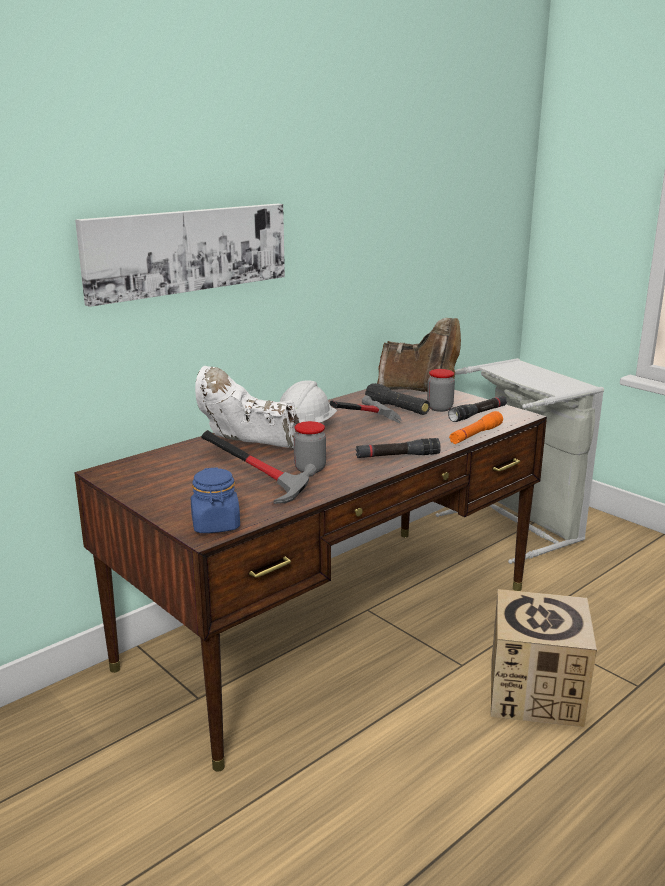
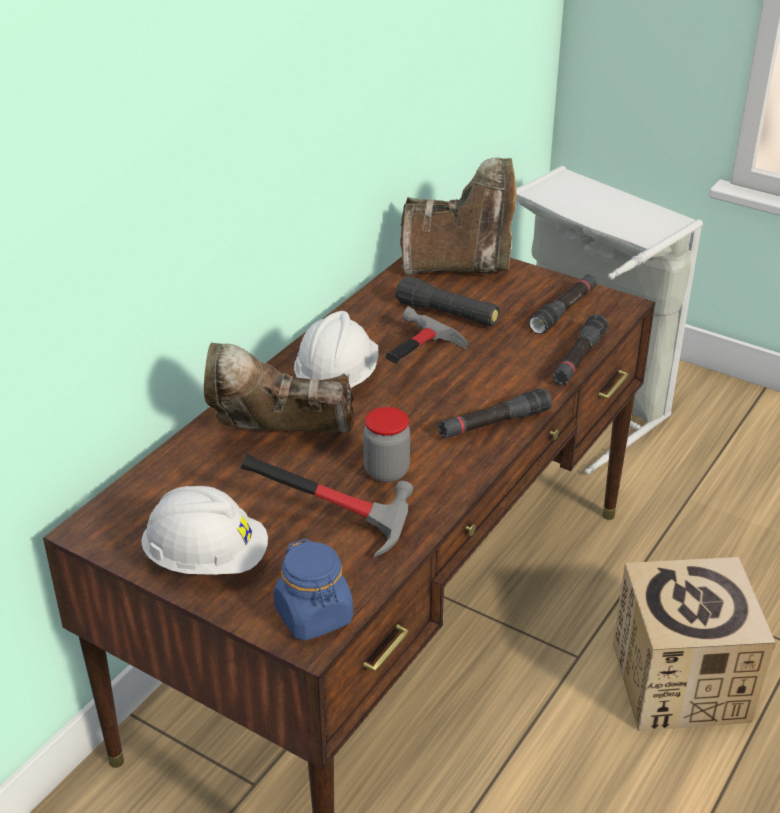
camera: 15 degrees left, 15 degrees up
picture [75,204,285,307] -> none
white boot [195,366,300,449] -> brown boot [204,343,354,433]
jar [427,369,455,412] -> none
orange flashlight [449,411,503,444] -> black flashlight [553,314,608,386]
none -> white hard hat [141,486,268,575]

